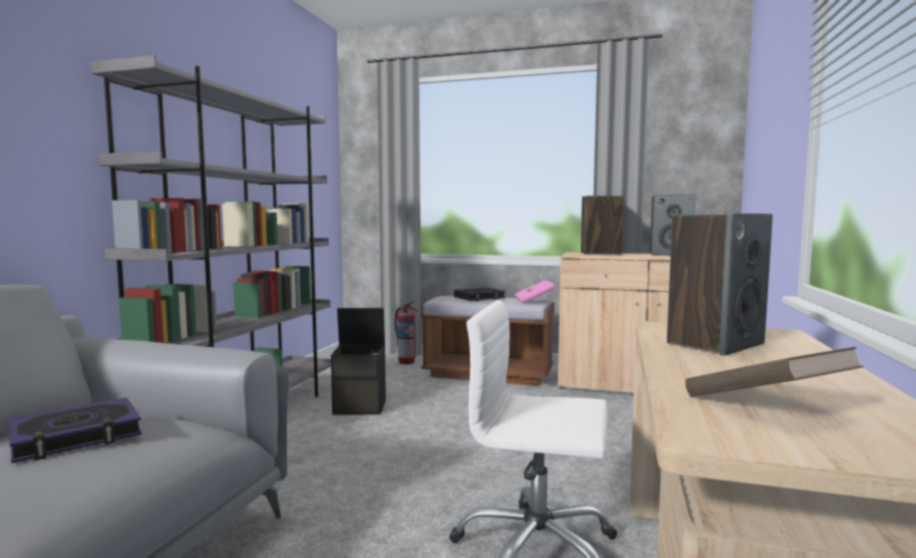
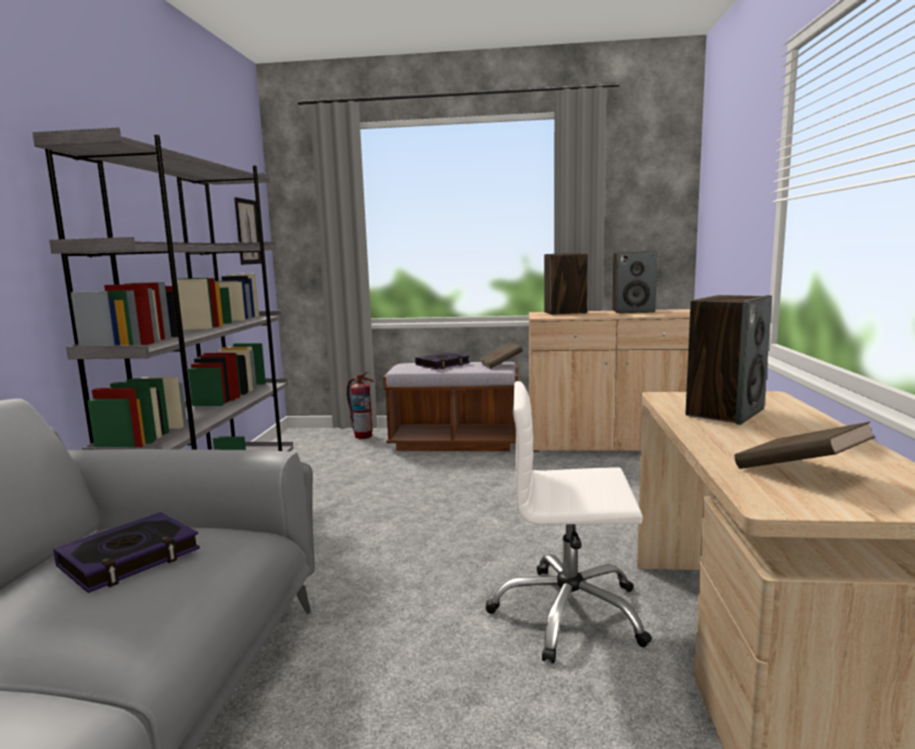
camera: 10 degrees left, 5 degrees up
black storage box [331,308,386,415] -> none
pink book [514,280,555,303] -> brown book [480,342,523,369]
none -> picture [234,197,262,265]

